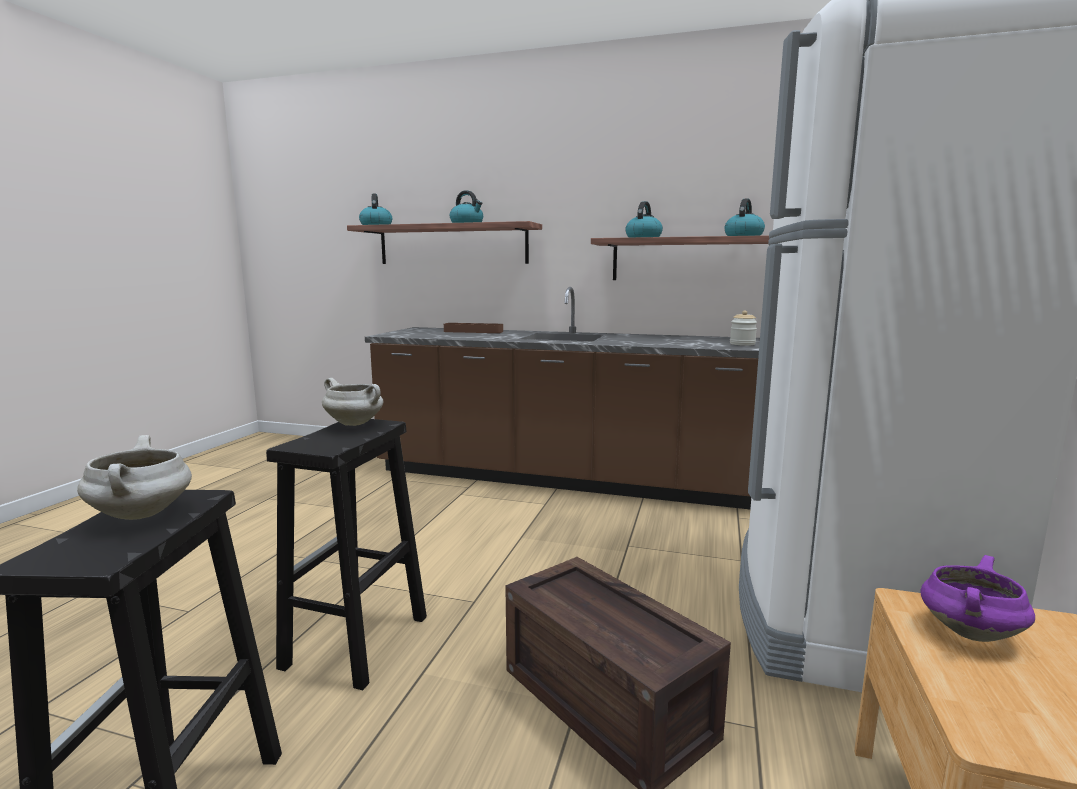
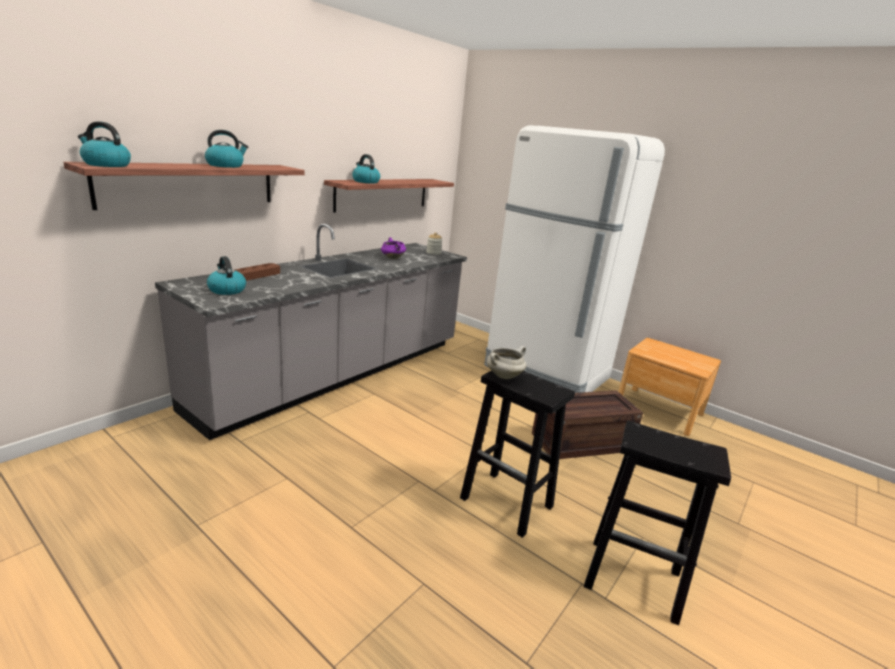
camera: 70 degrees left, 10 degrees up
white cooking pot [77,435,192,520] -> none
brown counter [365,287,760,509] -> grey counter [155,224,467,440]
kettle [724,198,765,236] -> kettle moved to [207,256,246,295]
purple cooking pot [920,555,1035,642] -> purple cooking pot moved to [381,237,406,259]

